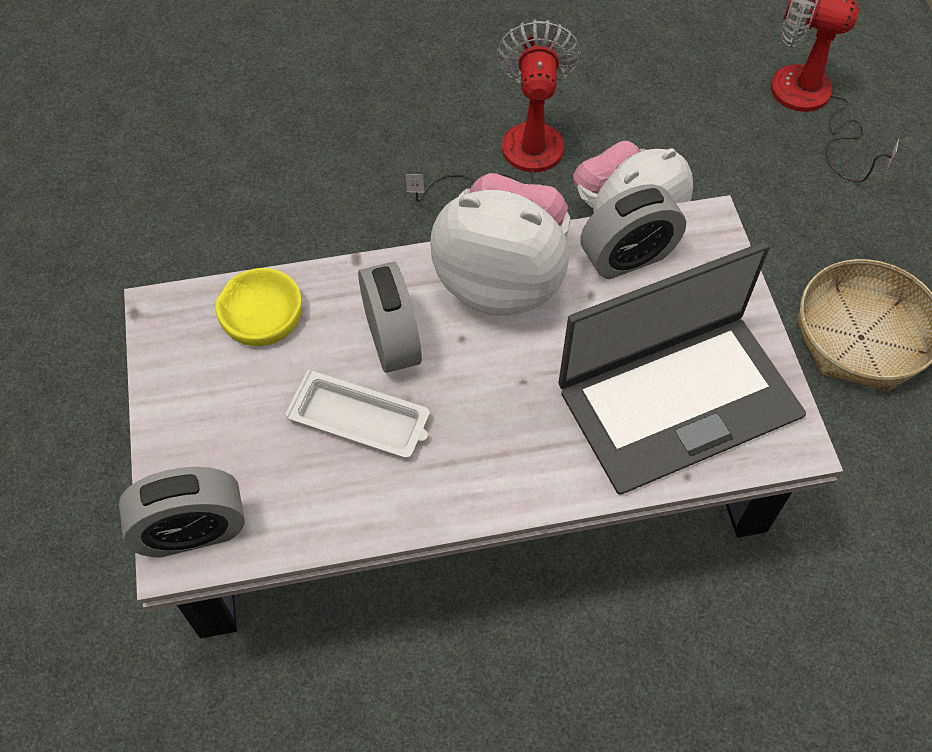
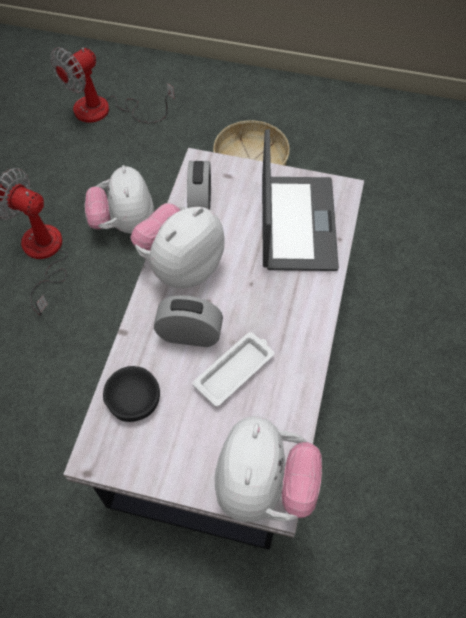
camera: 65 degrees left, 0 degrees up
alarm clock [119,467,245,557] -> plush toy [215,416,322,522]
yellow bowl [215,268,302,346] -> black bowl [103,366,160,422]

